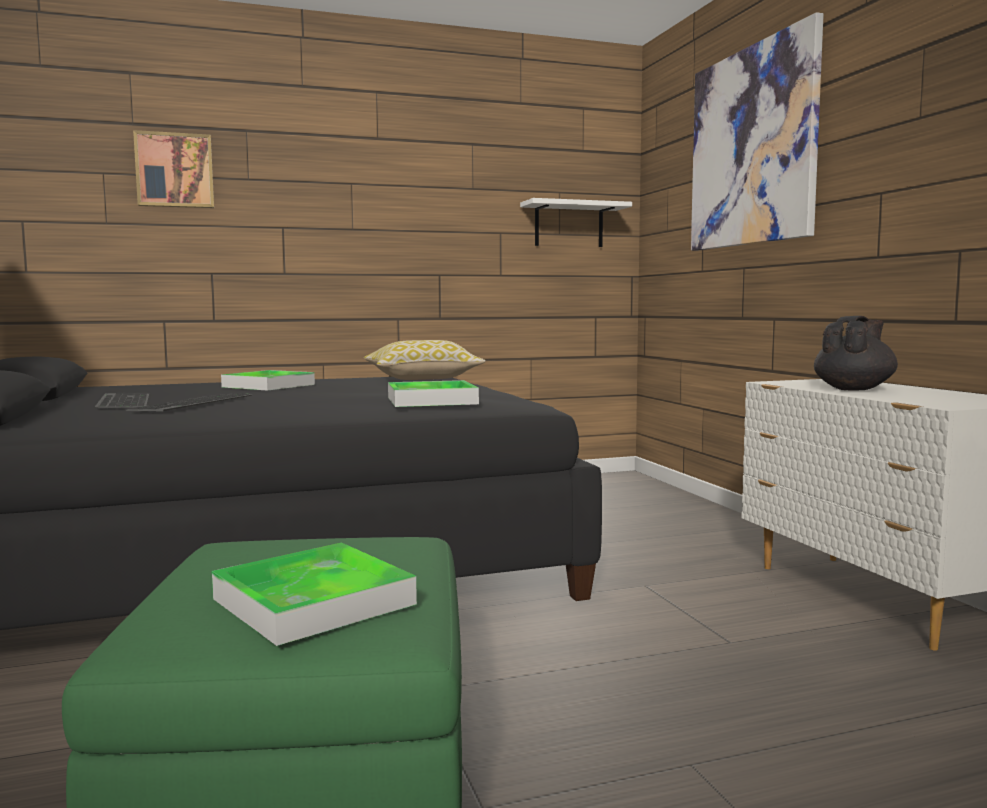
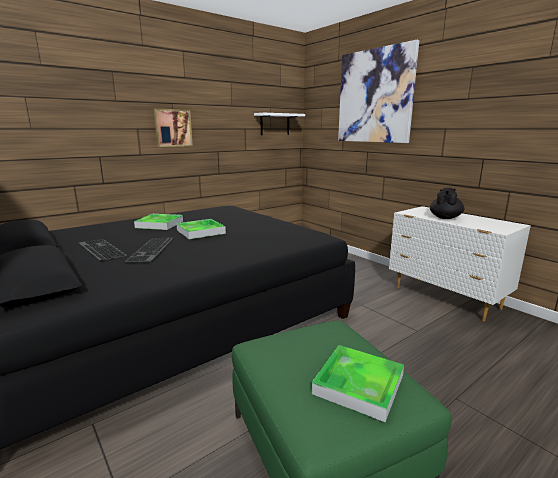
camera: 20 degrees left, 10 degrees up
picture [133,130,214,208] -> picture moved to [154,109,193,147]
pillow [364,340,486,380] -> none
tray [388,380,479,407] -> tray moved to [176,219,226,239]

